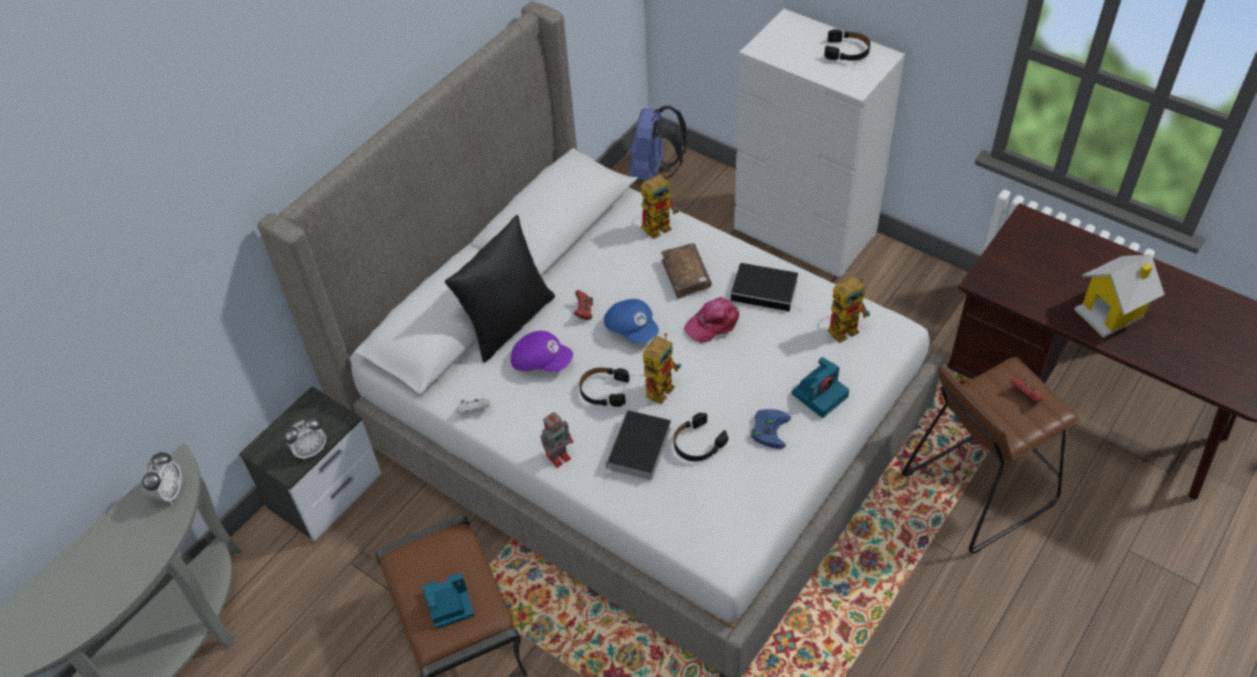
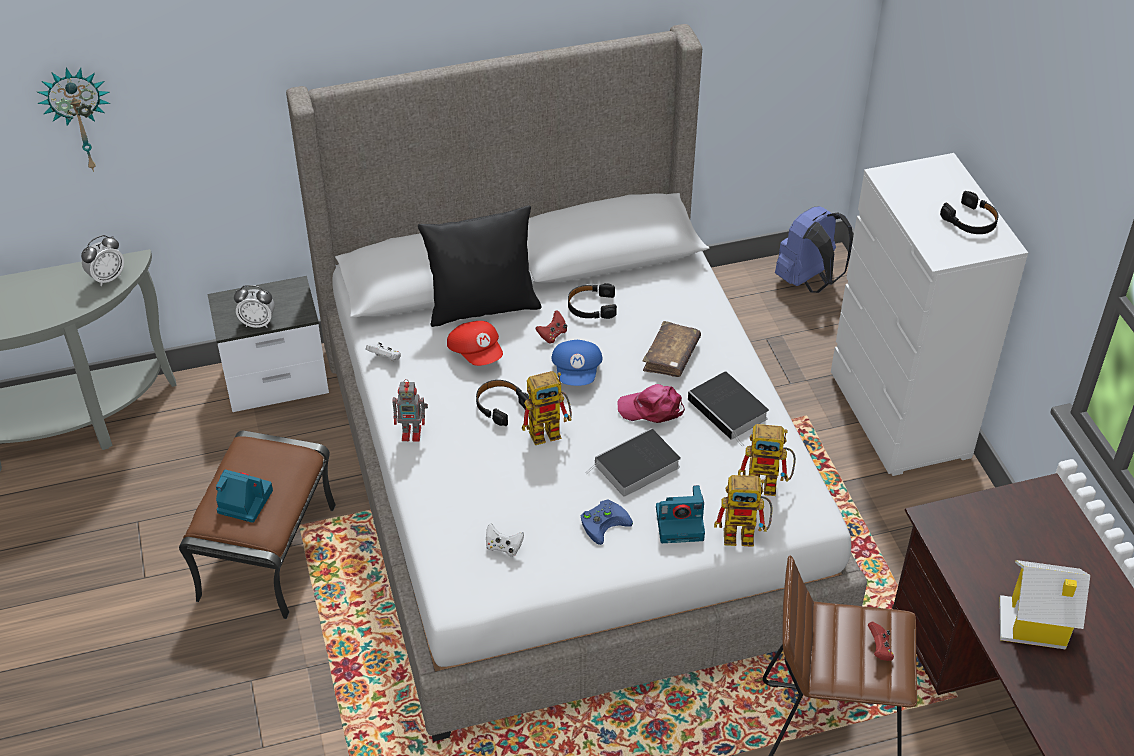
camera: 35 degrees right, 5 degrees down
purple cap [511,331,573,372] -> red cap [447,321,503,366]
book [605,410,671,480] -> book moved to [586,428,681,497]
toy robot [641,173,679,240] -> toy robot moved to [714,475,772,547]
black headphones [674,413,728,462] -> black headphones moved to [568,283,617,319]
none -> wall clock [37,68,110,172]
none -> white game controller [486,524,524,556]

